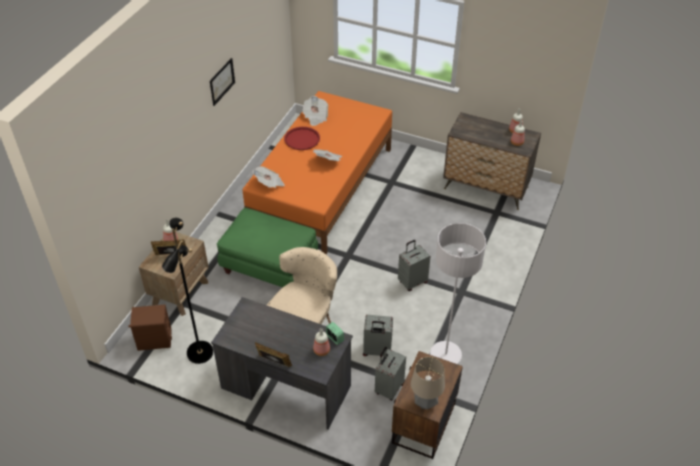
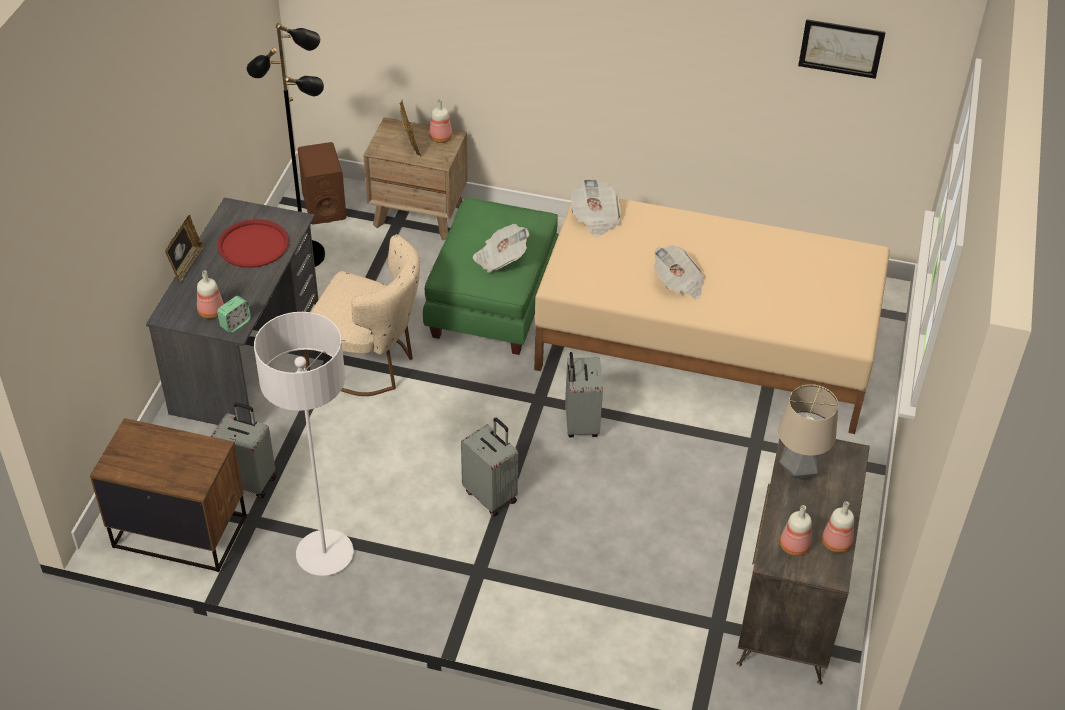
camera: 80 degrees right, 0 degrees up
picture [210,58,235,106] -> picture moved to [798,19,886,79]
orange bed [243,91,392,254] -> beige bed [534,198,890,434]
red tray [284,127,320,150] -> red tray moved to [217,219,289,268]
newspaper [302,96,328,126] -> newspaper moved to [473,224,530,273]
grey suitcase [363,315,393,357] -> grey suitcase moved to [565,352,603,438]
table lamp [411,357,445,409] -> table lamp moved to [778,384,838,480]

